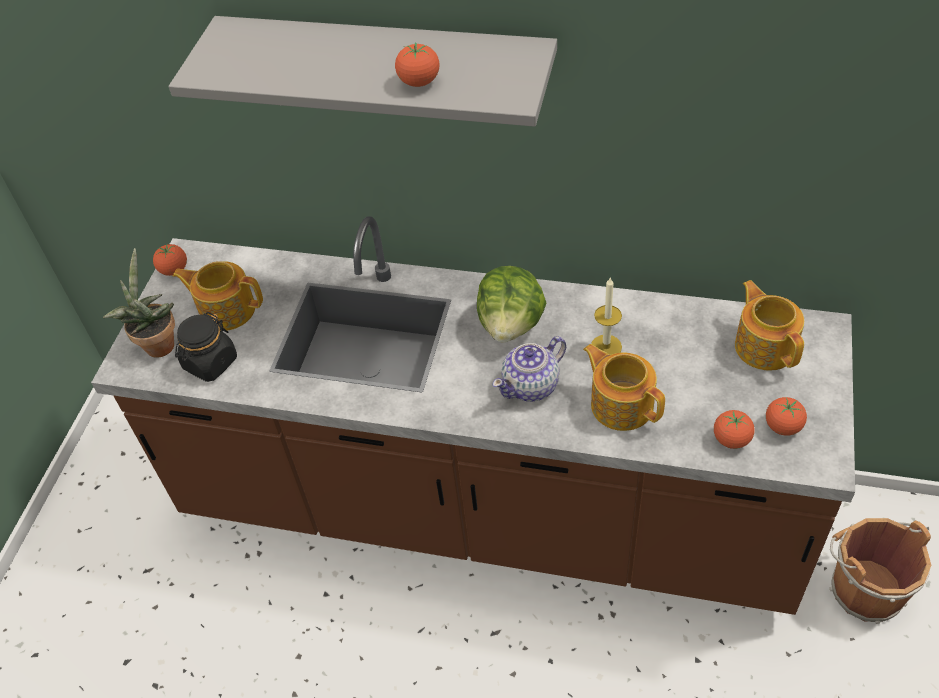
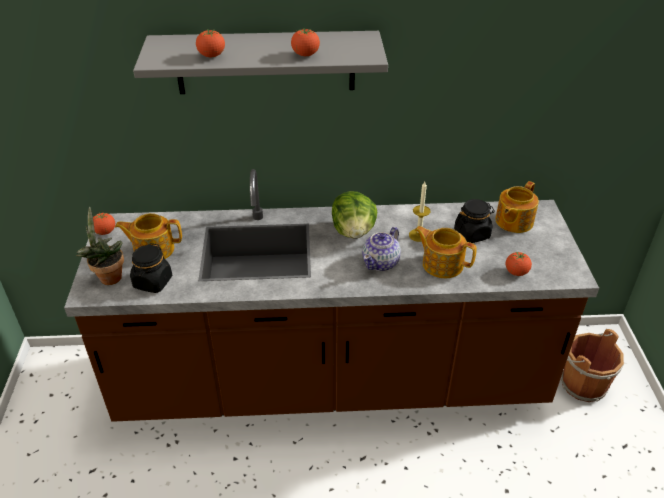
camera: 20 degrees left, 10 degrees down
teapot [735,280,804,371] -> teapot turned 105 degrees counterclockwise [495,181,539,233]
tomato [766,397,807,436] -> tomato moved to [196,29,225,57]
none -> black jar [454,199,495,243]

